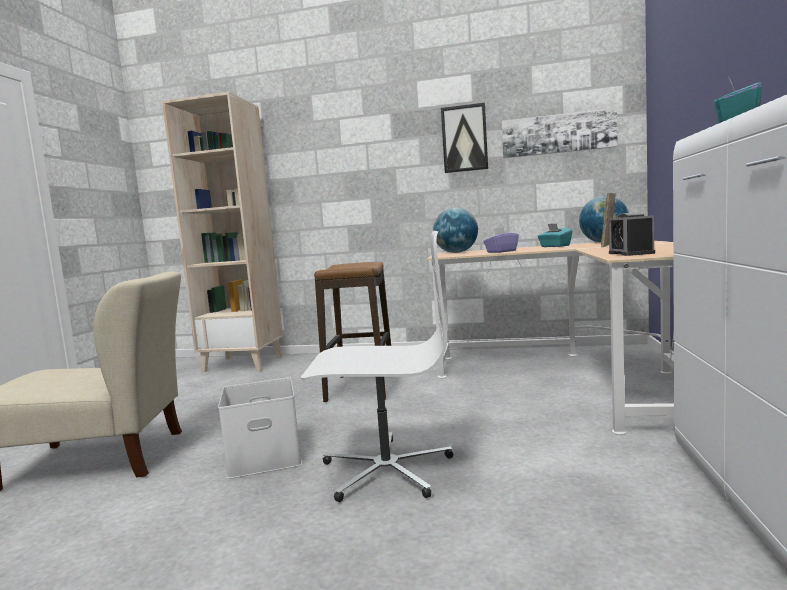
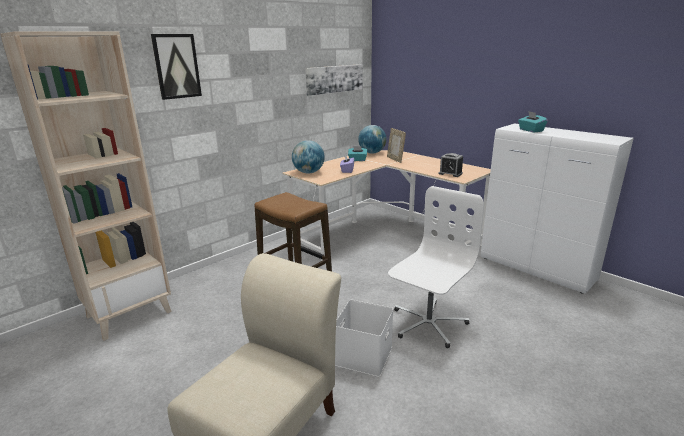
camera: 55 degrees left, 15 degrees up
picture [441,103,488,173] -> picture moved to [151,34,202,100]

